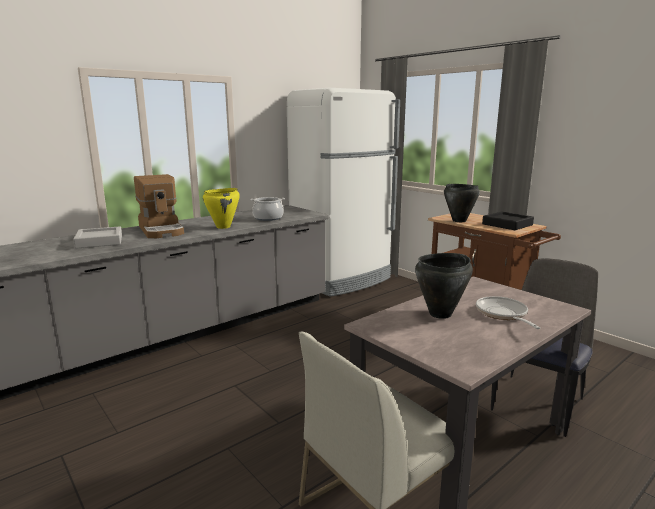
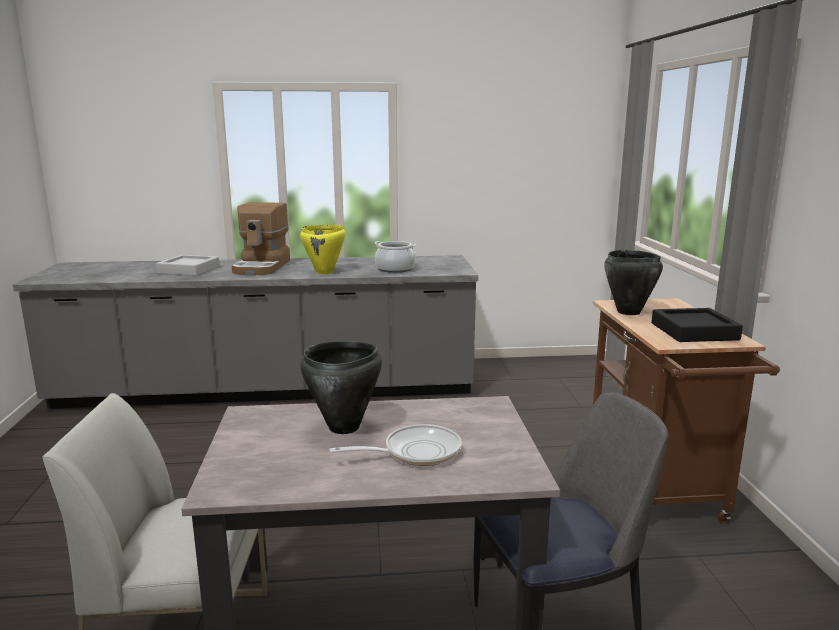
camera: 35 degrees right, 0 degrees up
white fridge [287,88,400,297] -> none
frying pan [476,296,540,329] -> frying pan turned 45 degrees clockwise [329,424,462,466]

